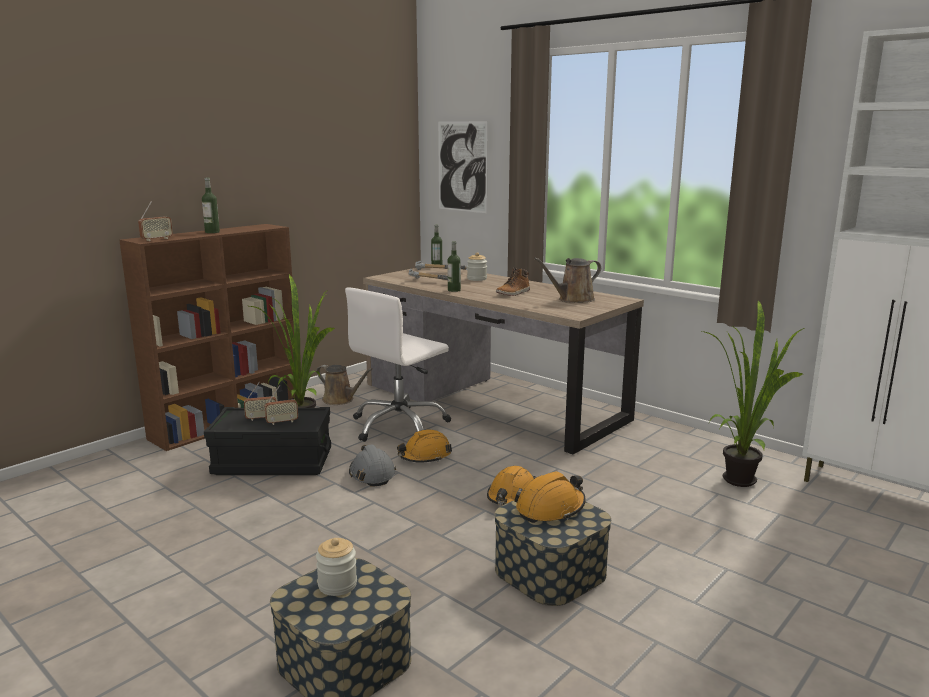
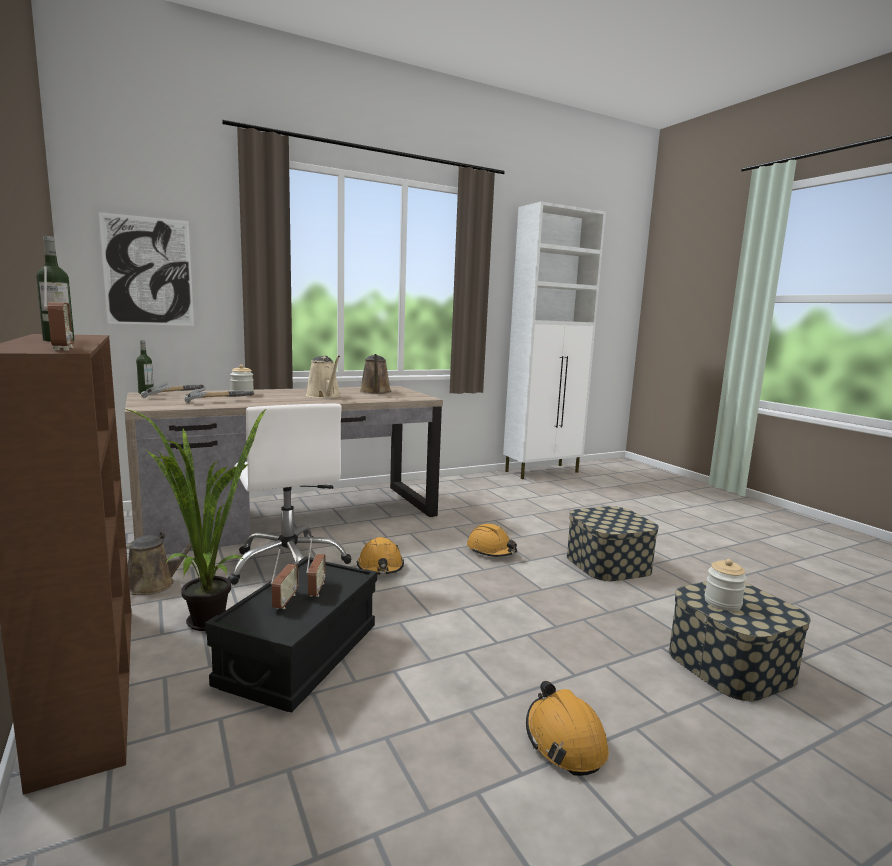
camera: 70 degrees left, 5 degrees down
grey hard hat [349,445,396,487] -> none
bottle [448,241,461,292] -> none
boot [496,267,530,296] -> beige watering can [306,355,340,398]
orange hard hat [514,471,586,523] -> orange hard hat moved to [526,681,609,776]
potted plant [702,300,805,487] -> none

